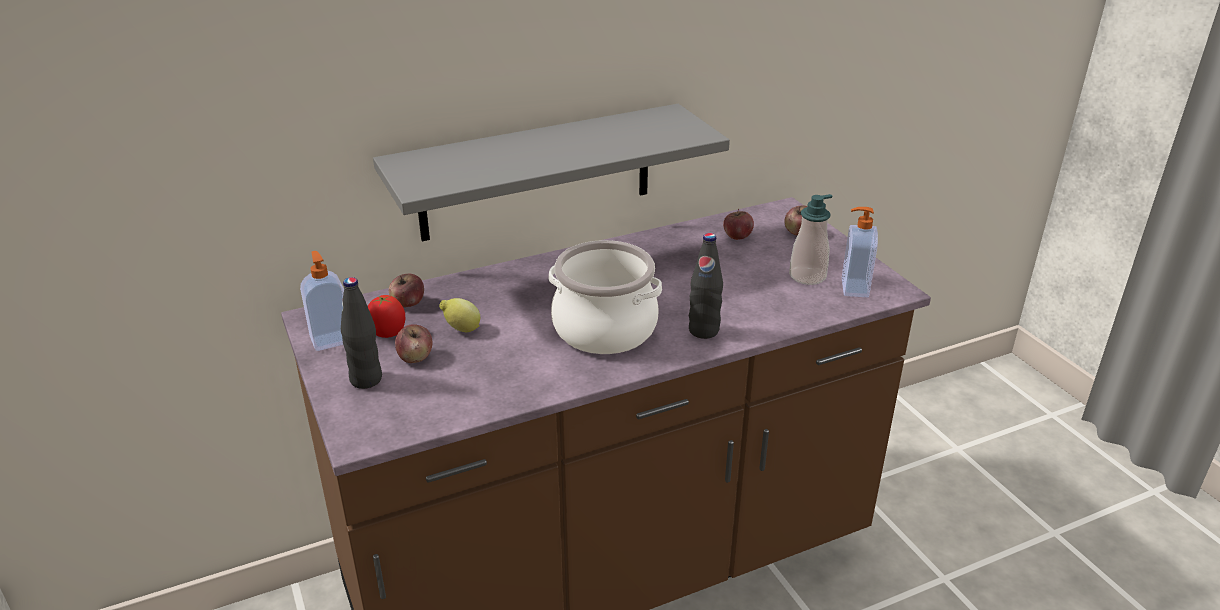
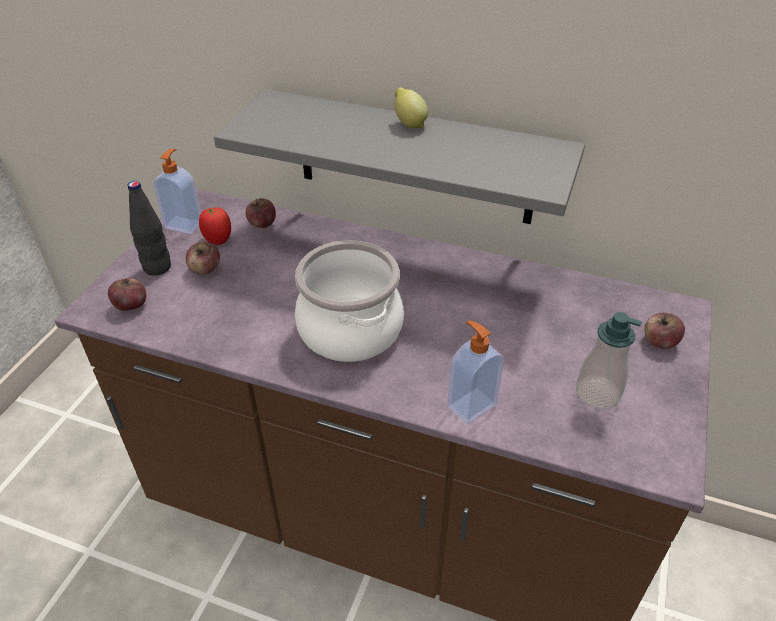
camera: 45 degrees right, 10 degrees up
lemon [439,298,480,332] -> lemon moved to [395,87,428,128]
black bottle [689,233,723,339] -> none
apple [723,209,754,240] -> apple moved to [108,278,146,311]
soap dispenser [842,207,878,297] -> soap dispenser moved to [447,321,504,424]

